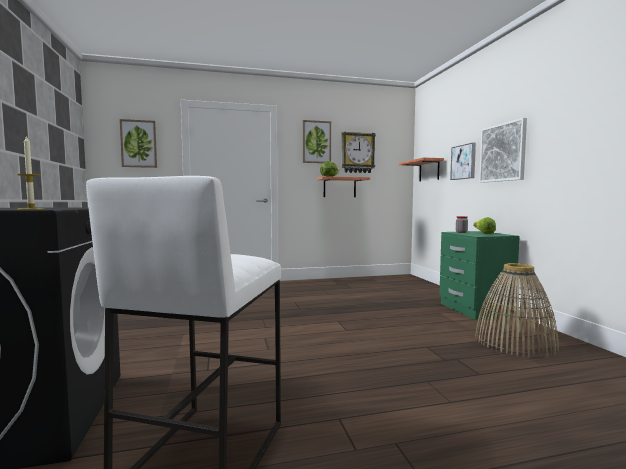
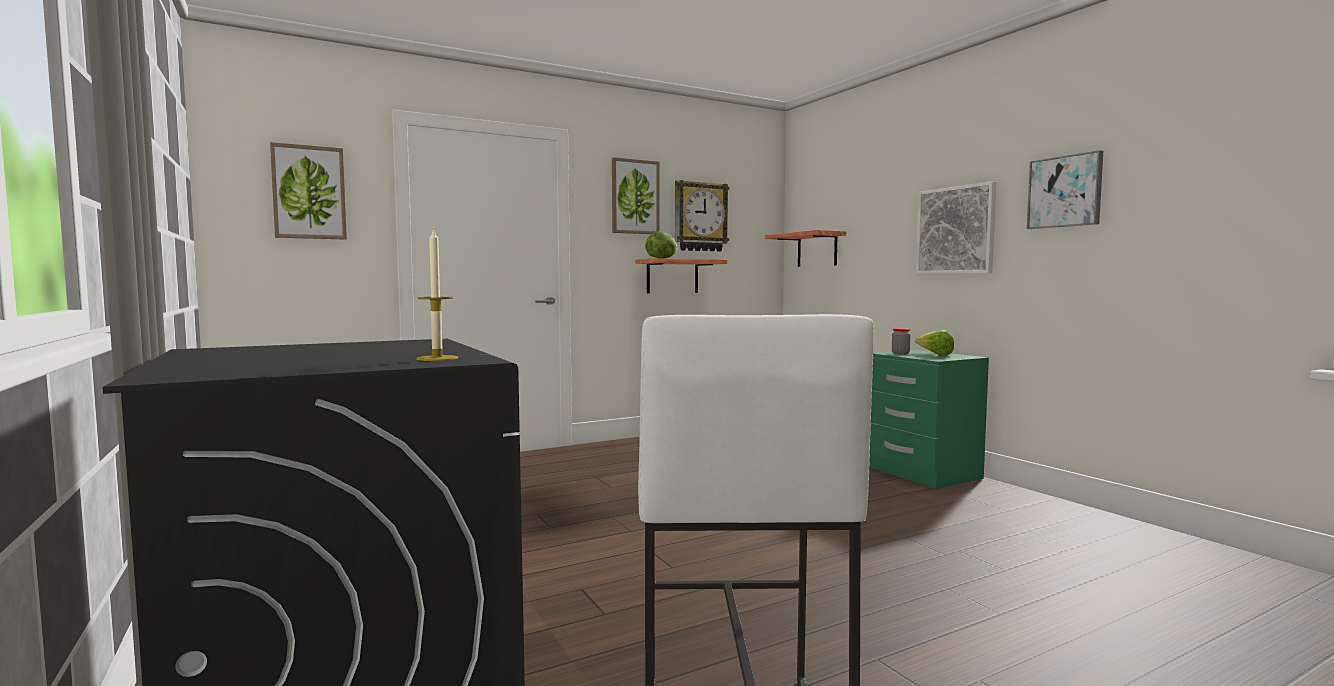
camera: 15 degrees left, 0 degrees up
picture [450,143,476,180] -> picture moved to [1027,150,1103,229]
basket [475,263,559,358] -> none

